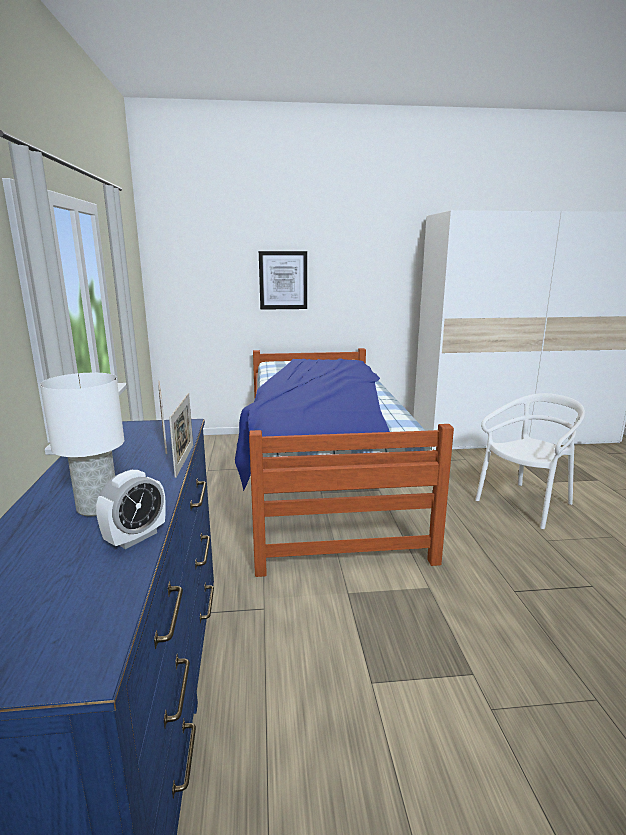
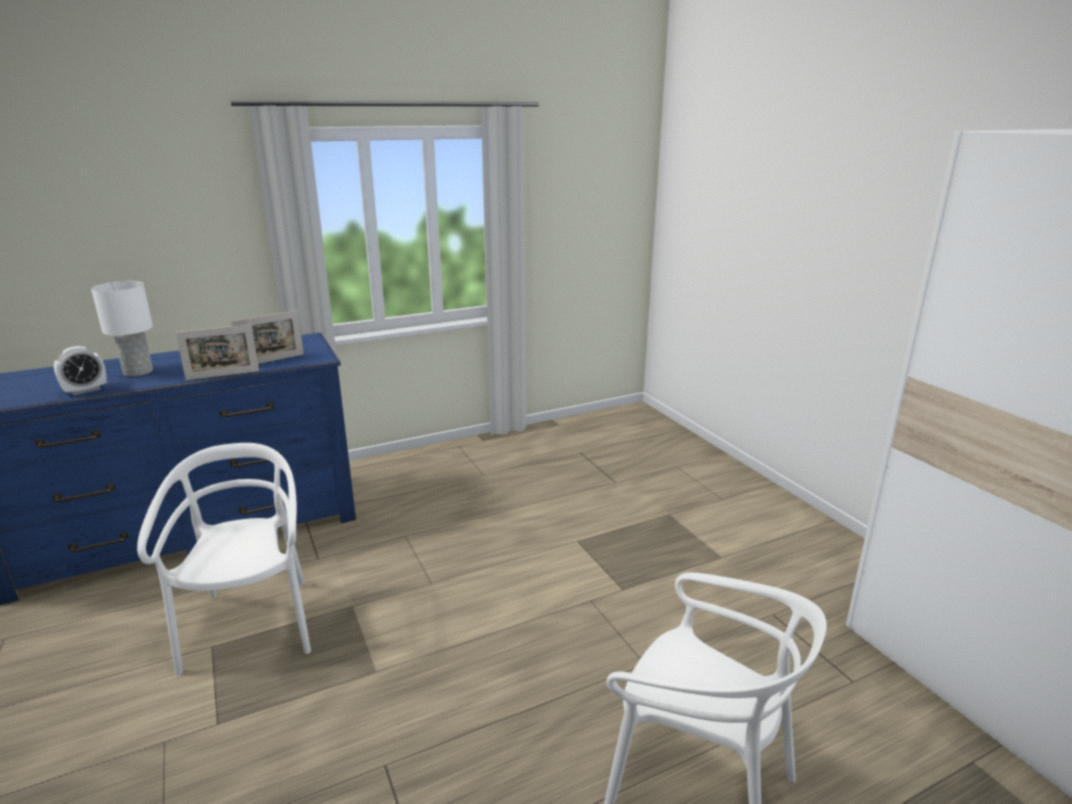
camera: 70 degrees right, 5 degrees up
alarm clock [96,470,166,549] -> alarm clock turned 60 degrees counterclockwise [54,346,107,395]
bed [235,348,454,577] -> none
picture [259,251,307,310] -> none
none -> white chair [137,443,311,676]

